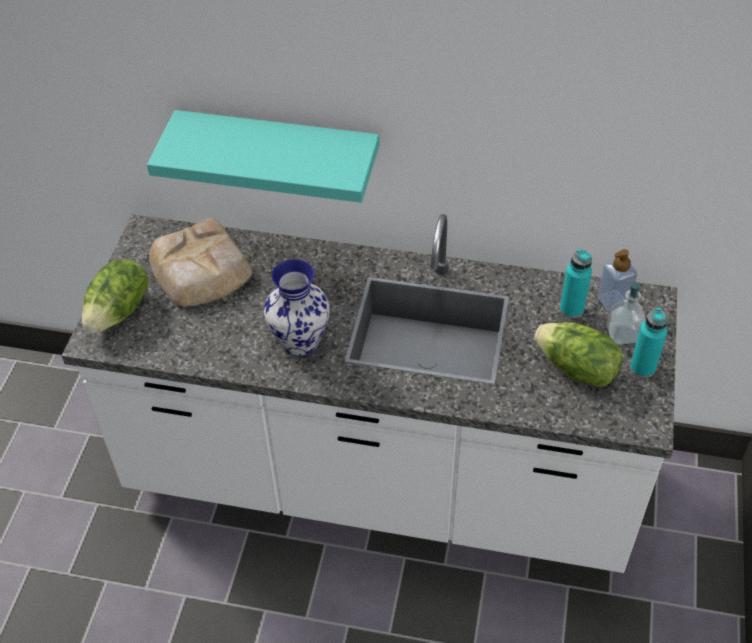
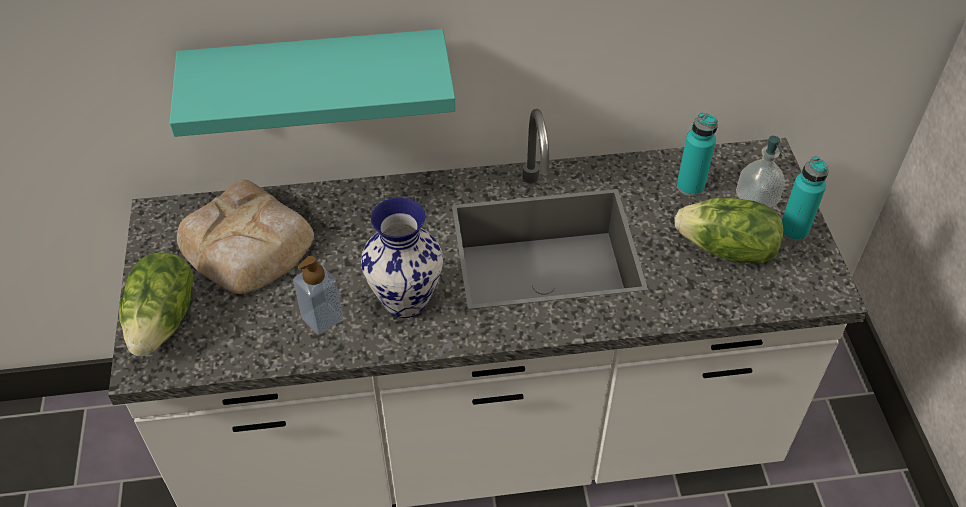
camera: 20 degrees left, 0 degrees up
soap dispenser [597,249,637,312] -> soap dispenser moved to [293,256,343,334]

